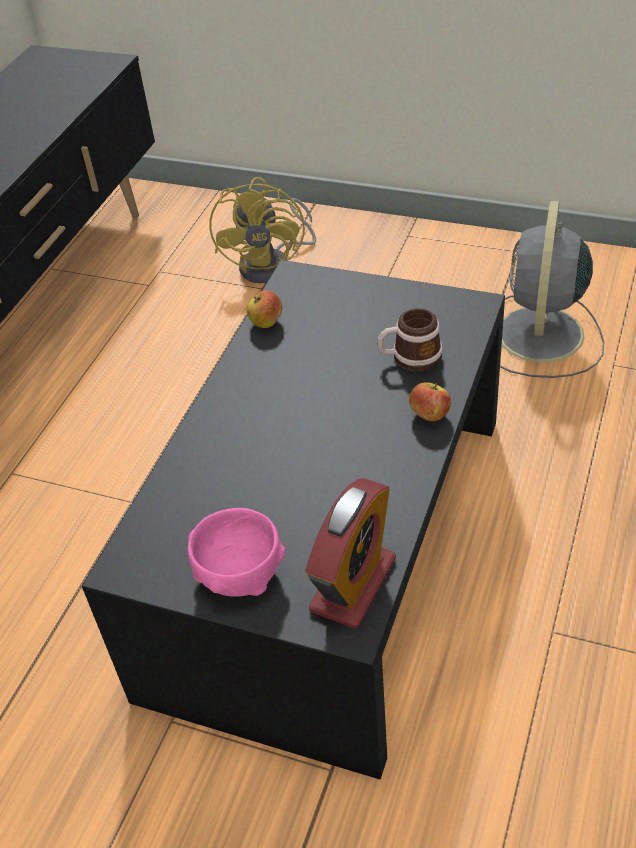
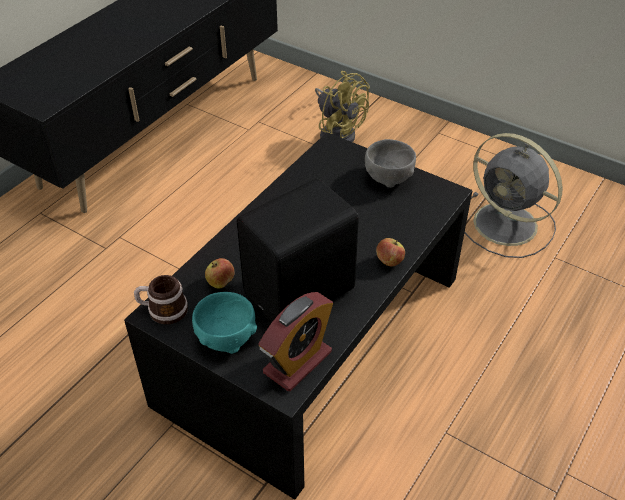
camera: 10 degrees right, 0 degrees up
pink bowl [187,508,285,596] -> turquoise bowl [192,292,257,354]
yellow fan [209,177,316,283] -> yellow fan turned 60 degrees counterclockwise [315,71,370,142]
apple [247,290,282,328] -> apple moved to [205,258,235,288]
mug [377,308,443,371] -> mug moved to [134,275,188,324]
grey fan [500,201,604,378] -> grey fan turned 75 degrees counterclockwise [465,133,563,258]
none -> black speaker [237,179,359,323]
none -> grey bowl [365,139,416,188]

